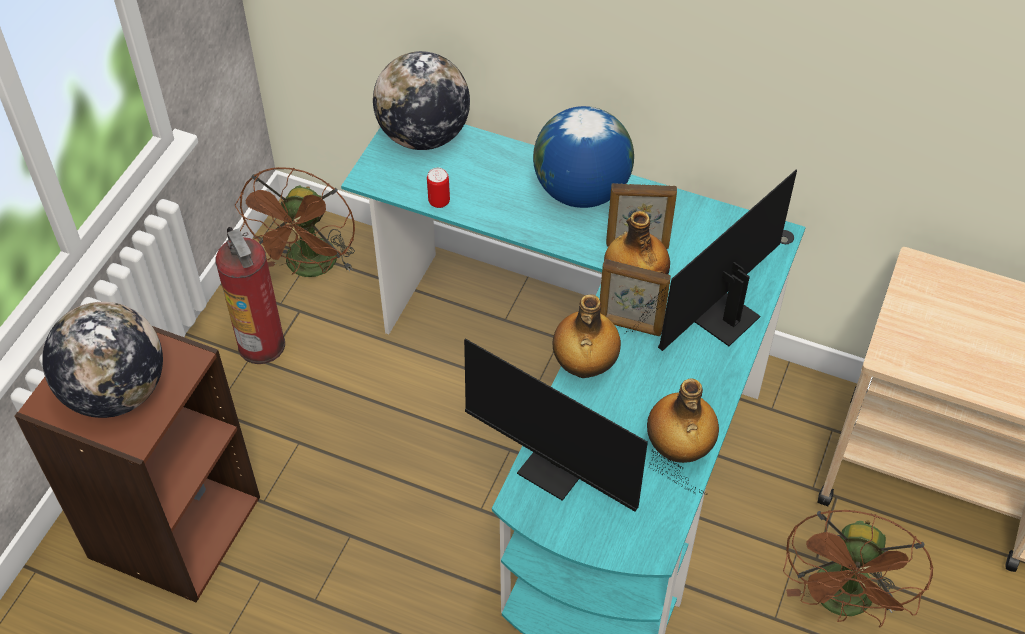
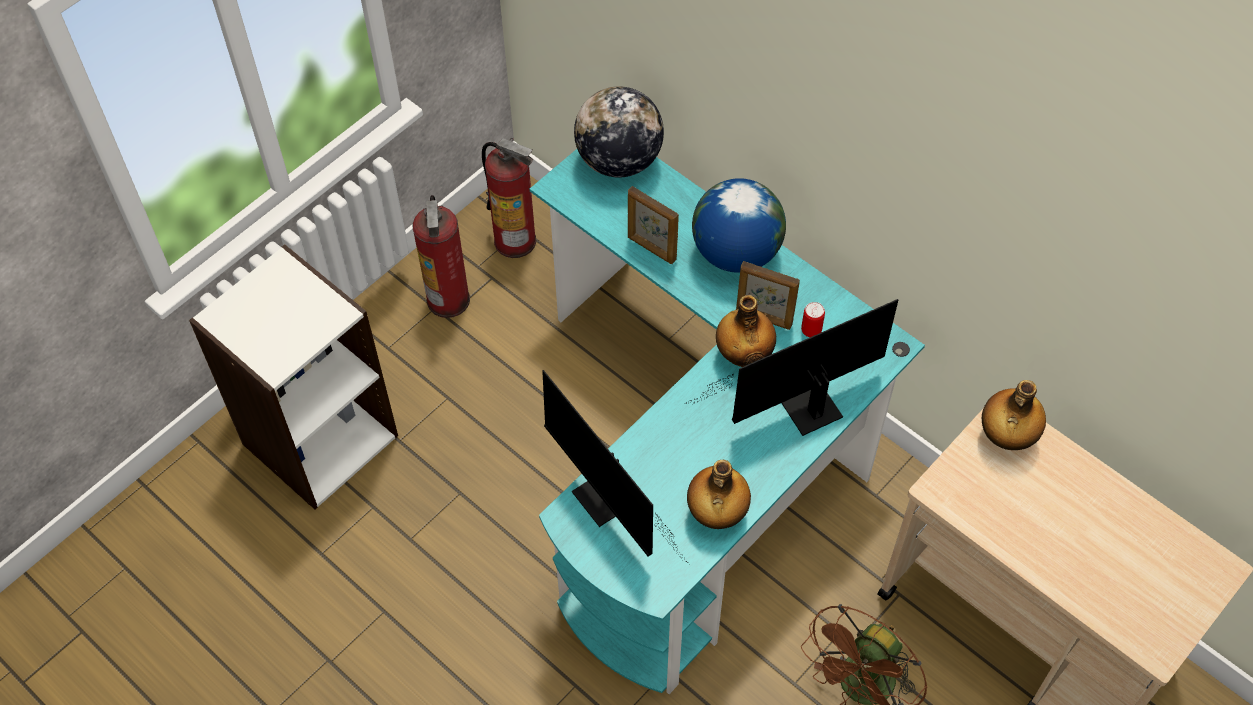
camera: 20 degrees right, 5 degrees up
brown bookcase [15,326,260,603] -> white bookcase [189,245,398,509]
globe [42,302,163,418] -> none
brown fan [235,167,355,277] -> fire extinguisher [482,138,536,258]
can [427,168,450,208] -> can moved to [801,302,825,337]
bottle [553,295,621,378] -> bottle moved to [982,380,1046,450]
picture frame [600,259,671,336] -> picture frame moved to [628,186,679,264]

